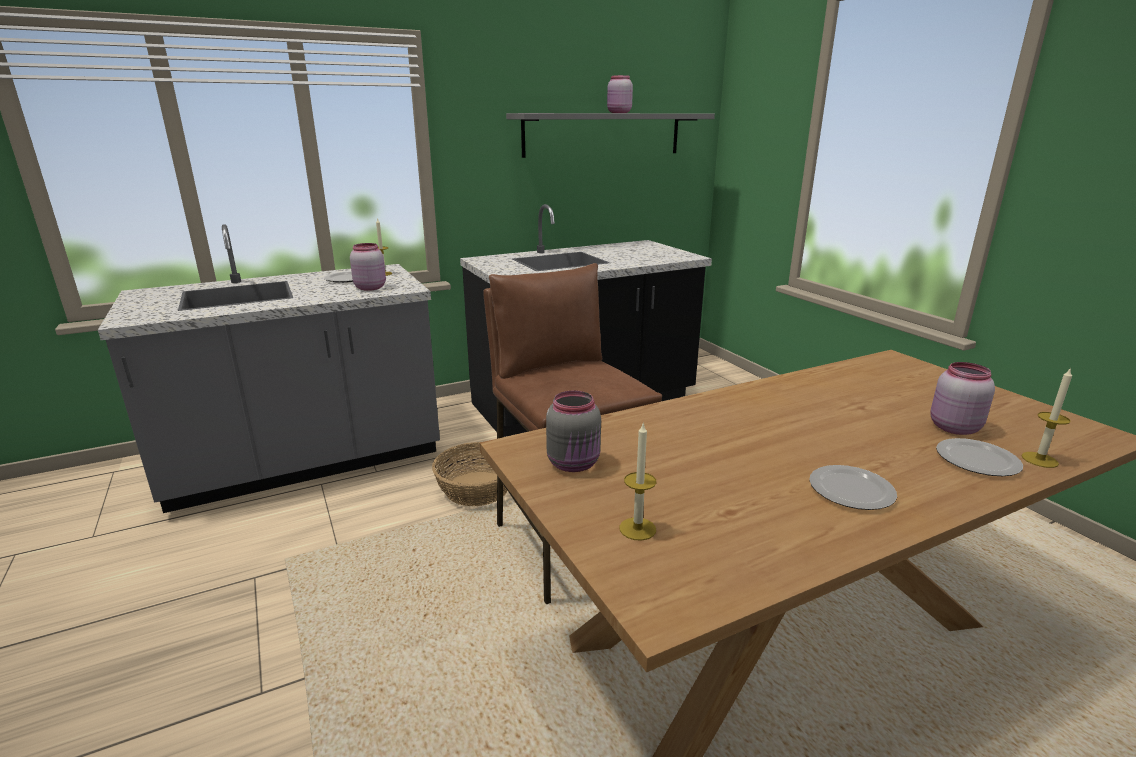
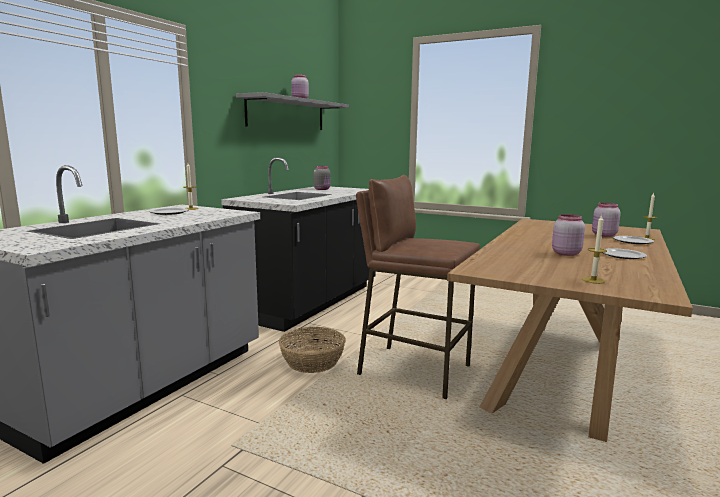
camera: 35 degrees left, 10 degrees down
pink jar [350,243,386,291] -> pink jar moved to [552,214,585,256]
grey jar [546,391,601,472] -> grey jar moved to [313,166,331,190]

